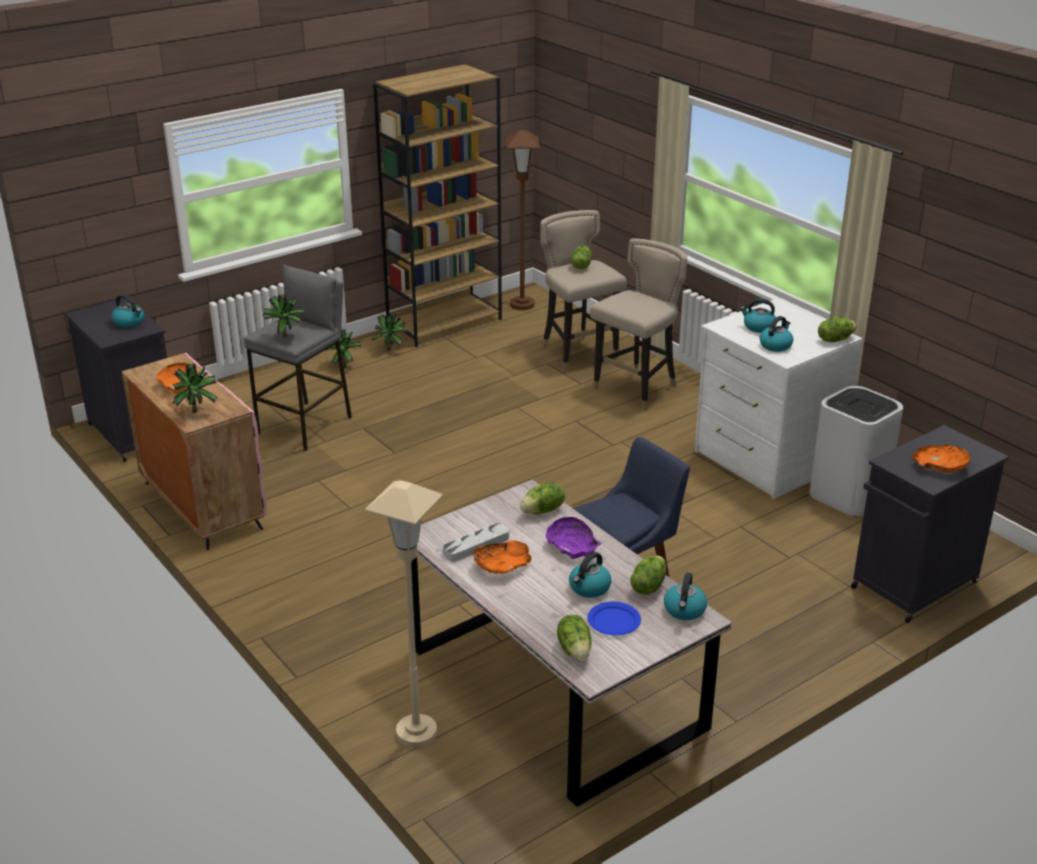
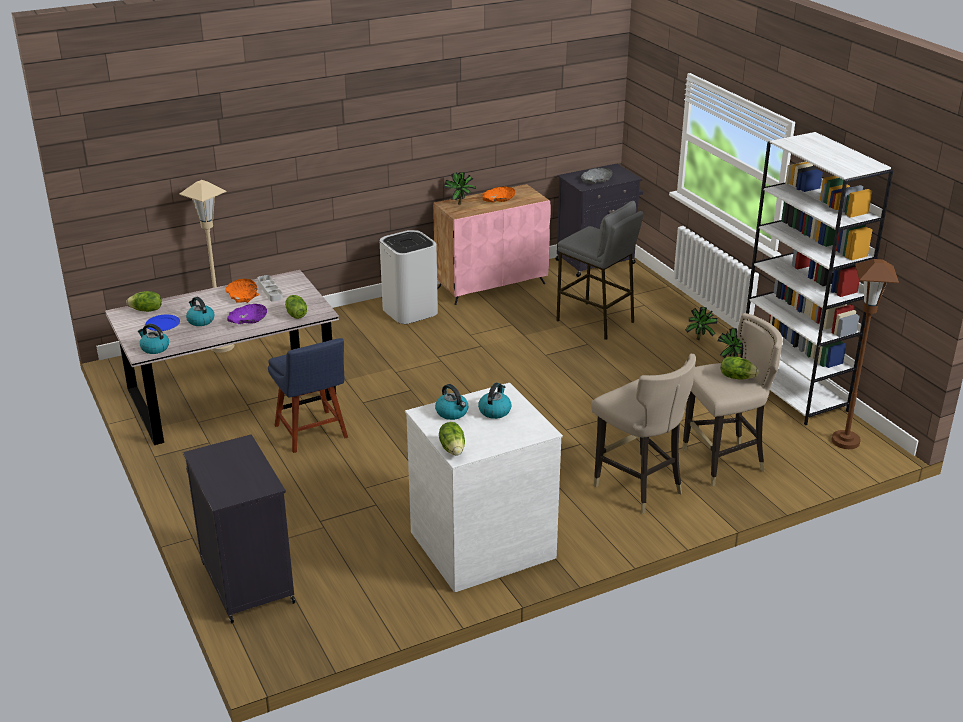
camera: 100 degrees right, 0 degrees up
kettle [111,294,144,328] -> grey bowl [581,168,613,184]
potted plant [263,294,305,338] -> none
brown bookcase [373,64,502,347] -> white bookcase [740,132,893,425]
lettuce [630,556,666,595] -> none
white trash can [809,386,903,516] -> white trash can moved to [380,230,438,324]
orange bowl [912,445,971,473] -> none

